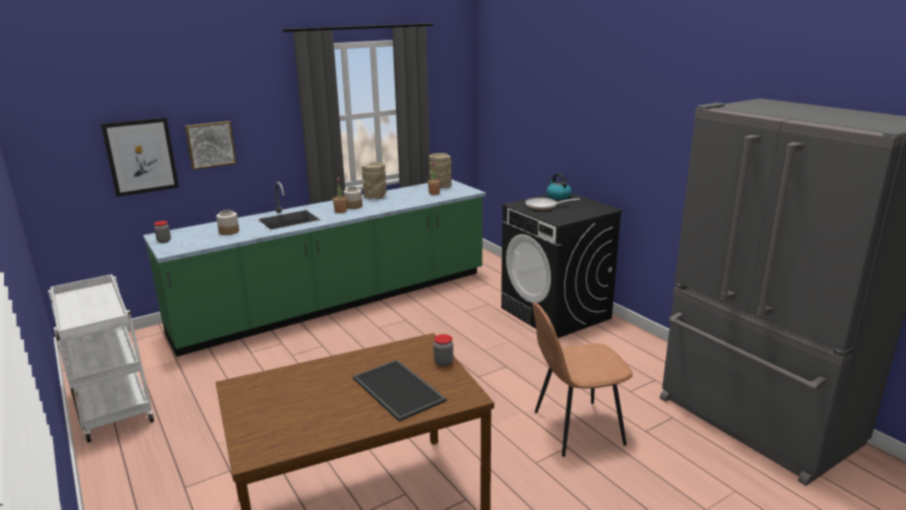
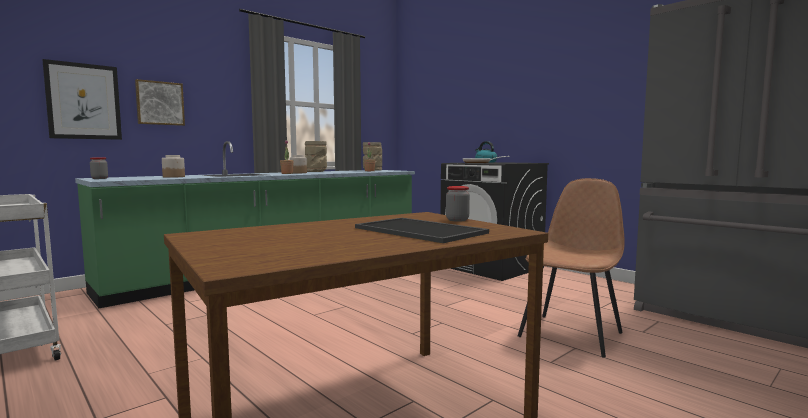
camera: 10 degrees left, 15 degrees down
brown chair [533,302,633,457] -> brown chair turned 150 degrees clockwise [518,178,624,358]

